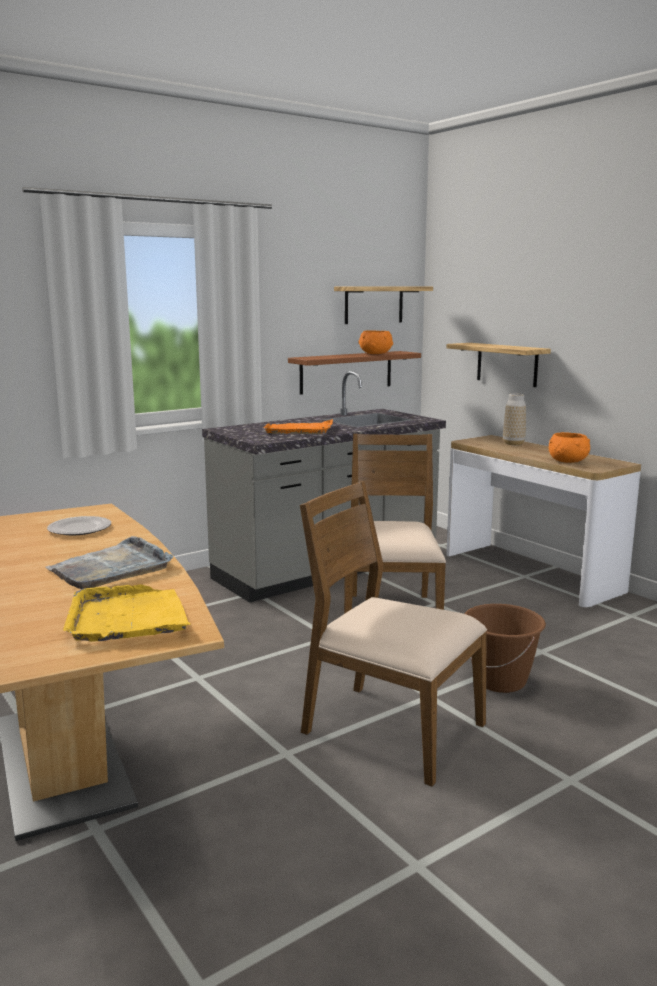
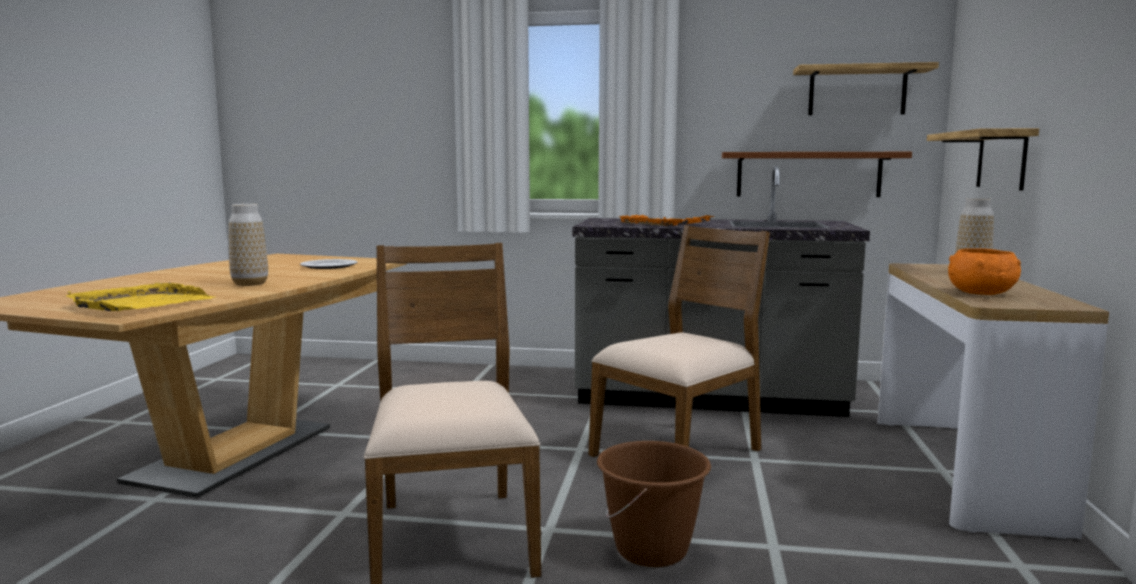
camera: 45 degrees right, 5 degrees down
grey tray [45,536,173,589] -> vase [229,204,268,286]
orange bowl [358,330,393,354] -> none

